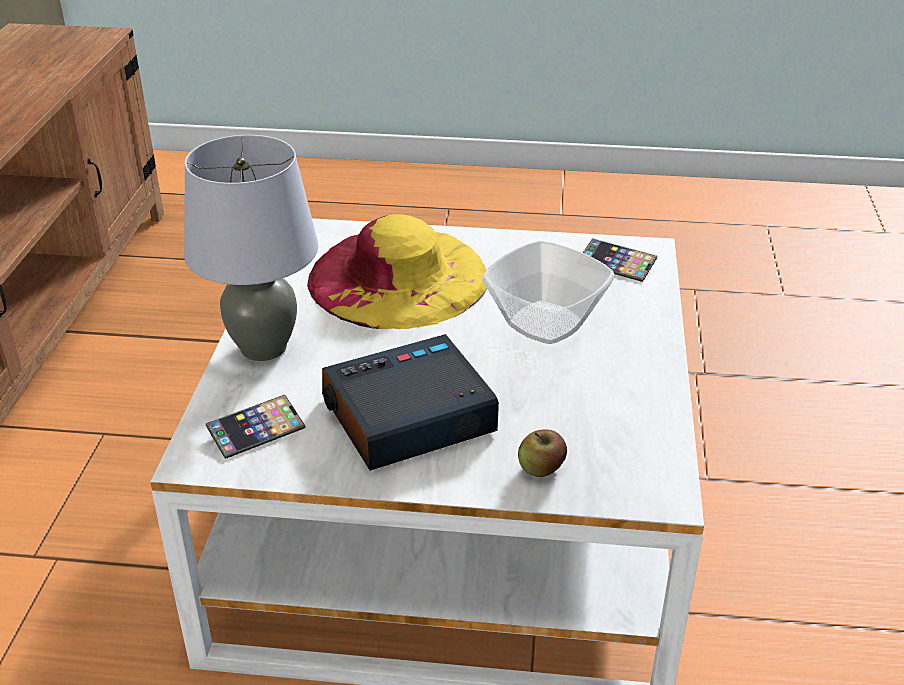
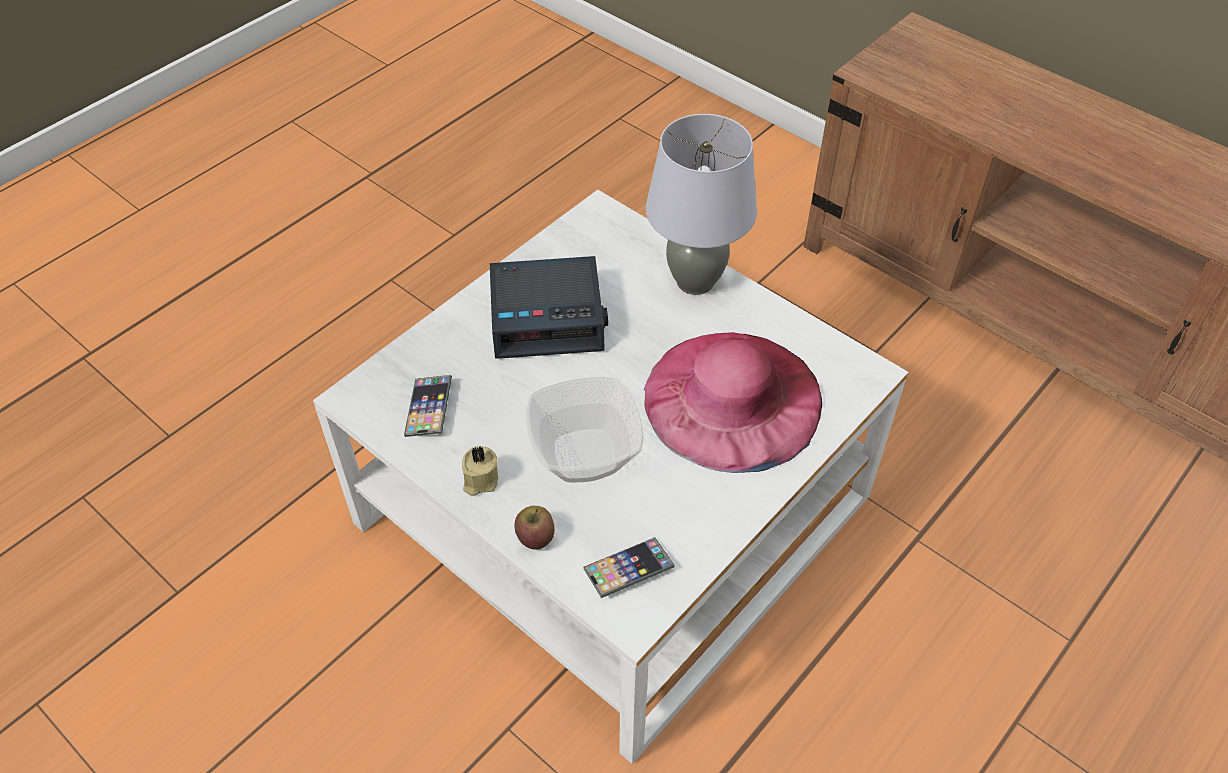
camera: 125 degrees right, 15 degrees up
phone [206,395,306,459] -> phone moved to [404,375,452,437]
yellow hat [307,214,487,329] -> pink hat [644,332,822,473]
alarm clock [322,334,499,471] -> alarm clock turned 75 degrees clockwise [490,256,608,359]
apple [518,429,567,477] -> apple moved to [514,506,555,550]
none -> beige candle [462,446,498,496]

